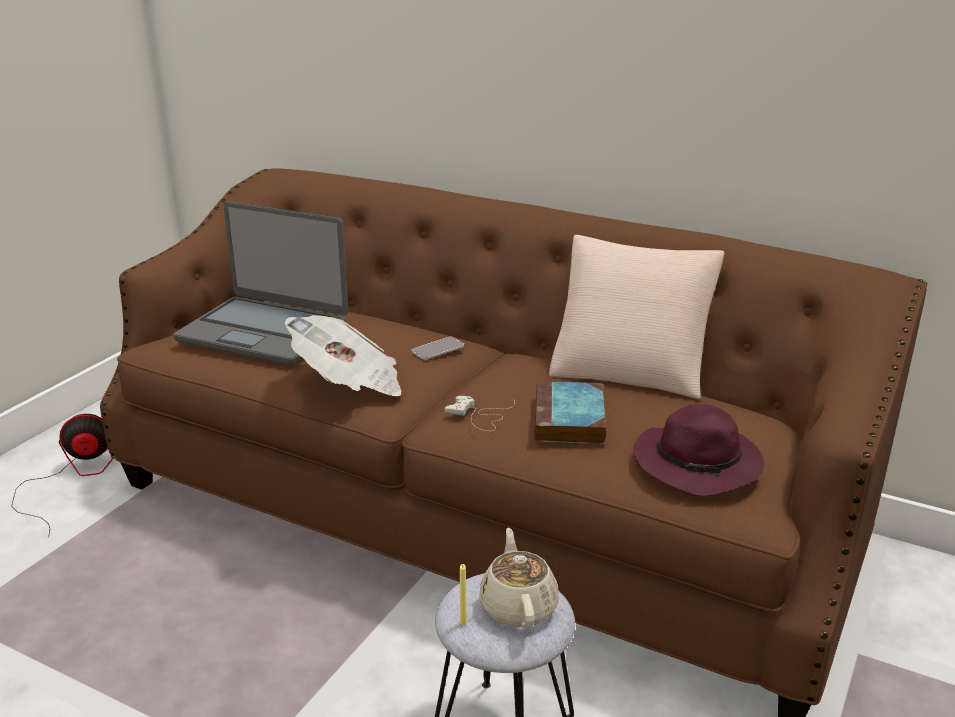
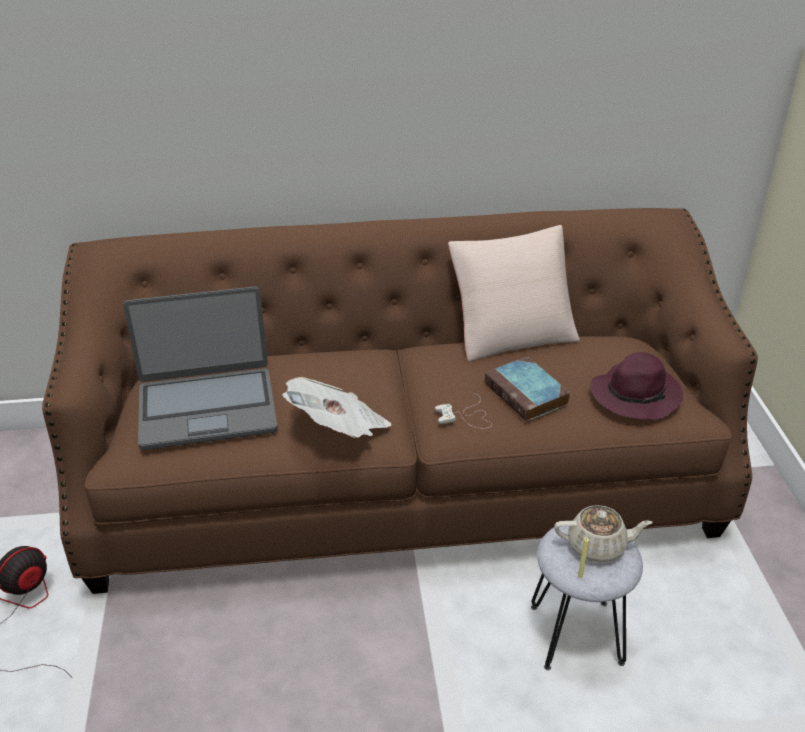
camera: 35 degrees left, 10 degrees up
phone [412,337,464,360] -> none
beige teapot [479,527,559,628] -> beige teapot turned 135 degrees clockwise [554,505,653,562]

